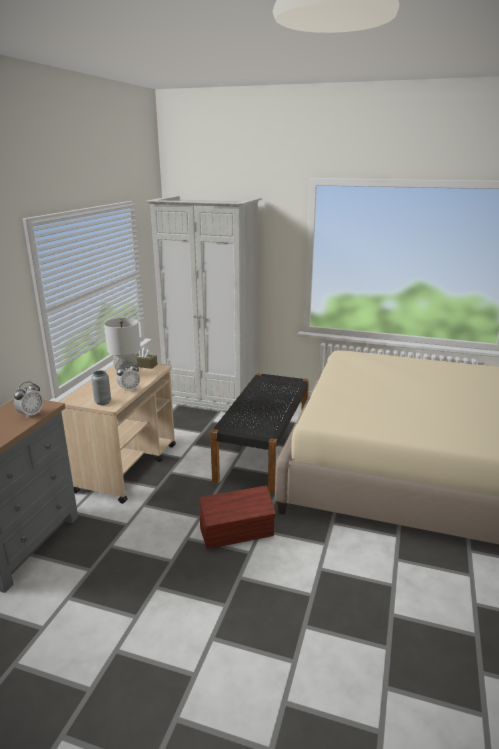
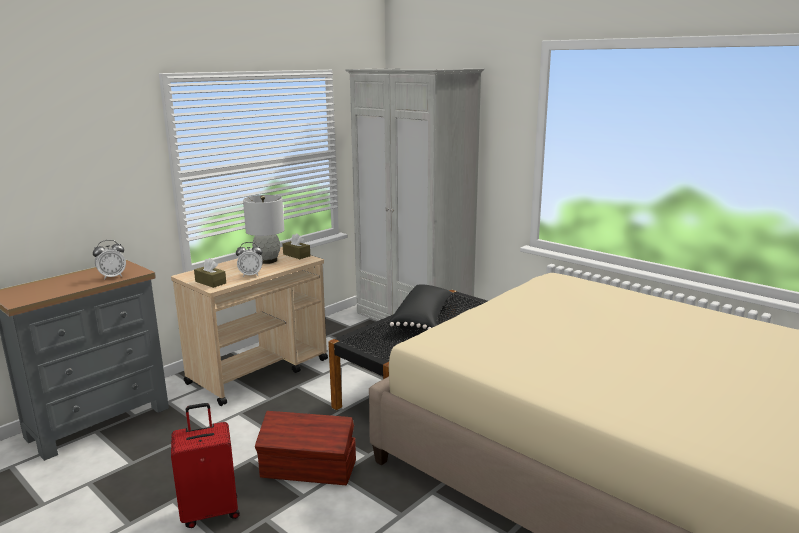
camera: 25 degrees right, 5 degrees down
grey vase [91,370,111,405] -> brown tissue box [194,258,226,288]
none -> red suitcase [171,403,240,528]
none -> black pillow [389,284,453,330]

